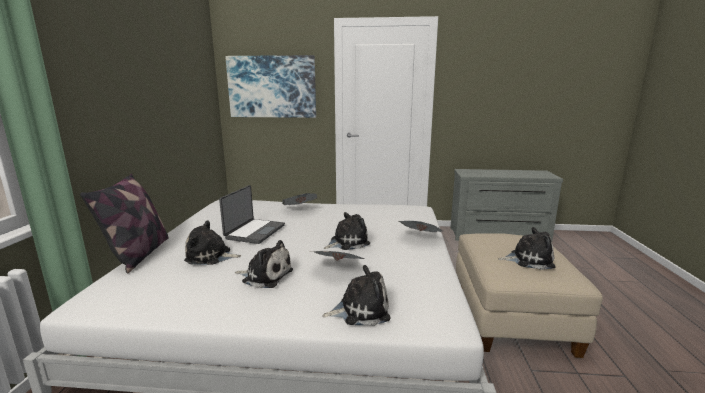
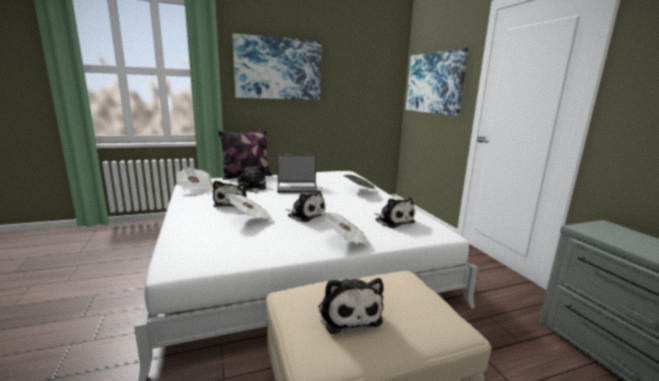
camera: 65 degrees right, 0 degrees up
plush toy [322,265,391,326] -> plush toy moved to [374,197,415,228]
none -> newspaper [176,167,213,196]
none -> picture [232,33,321,100]

